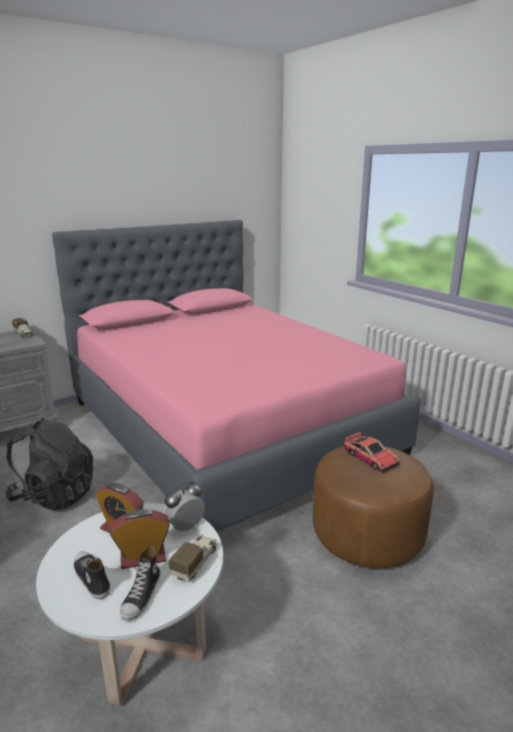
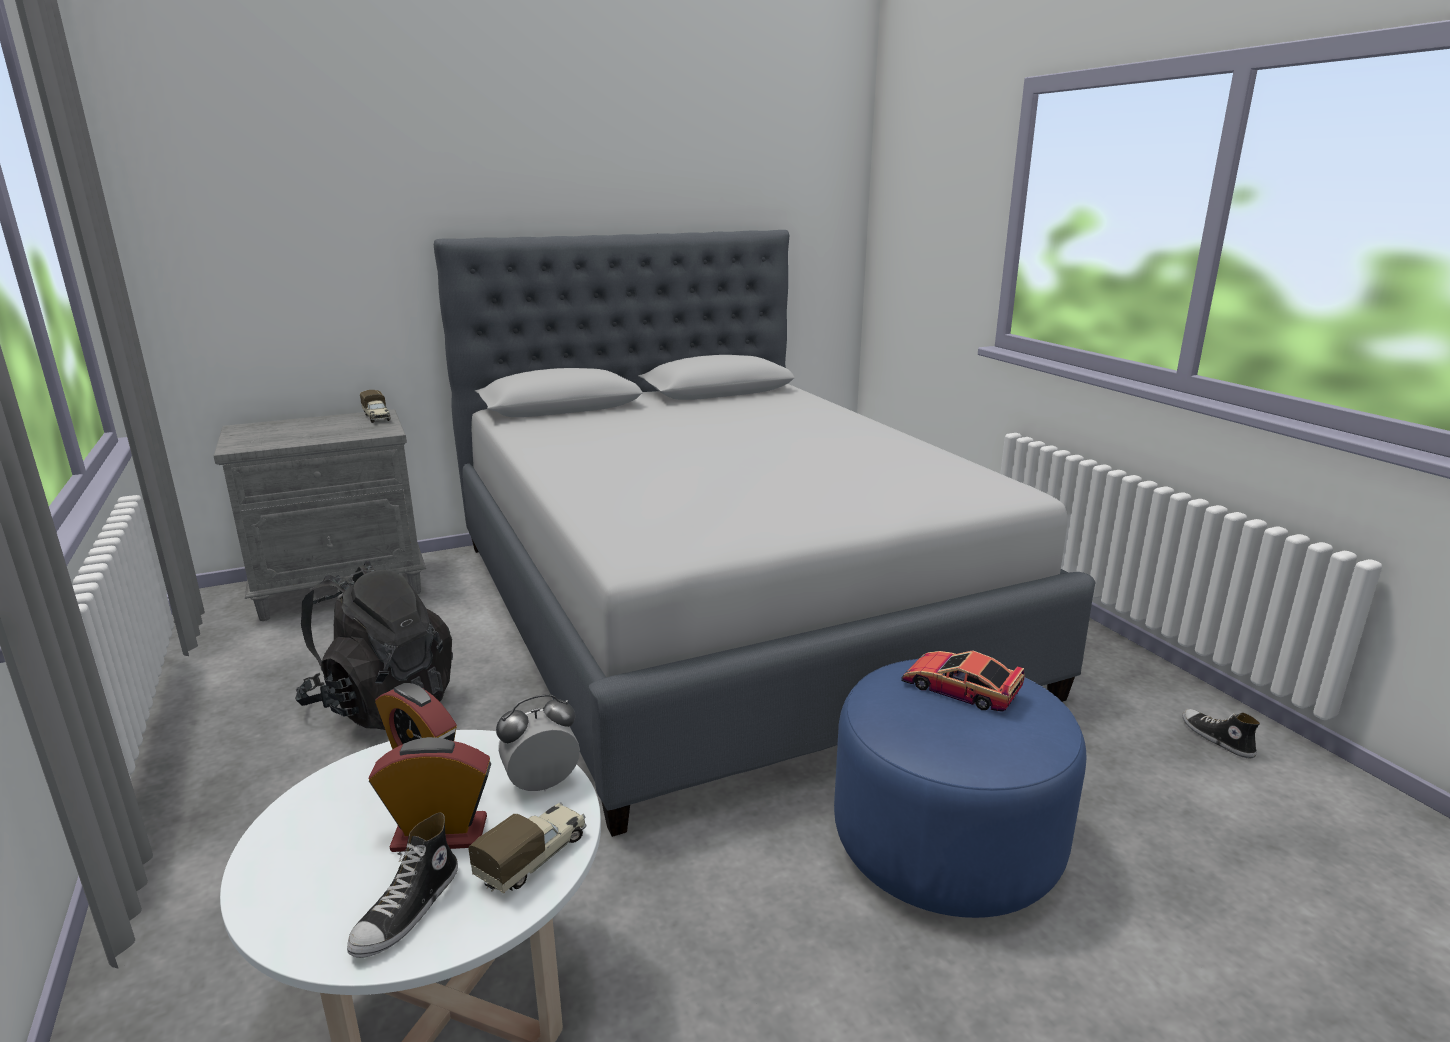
camera: 10 degrees right, 0 degrees up
pink bed [52,220,421,532] -> grey bed [434,230,1096,837]
shoe [74,551,110,599] -> shoe moved to [1182,709,1260,758]
brown ottoman [313,446,434,568] -> blue ottoman [834,659,1086,918]
toy car [344,432,400,473] -> toy car turned 150 degrees clockwise [901,650,1025,711]

